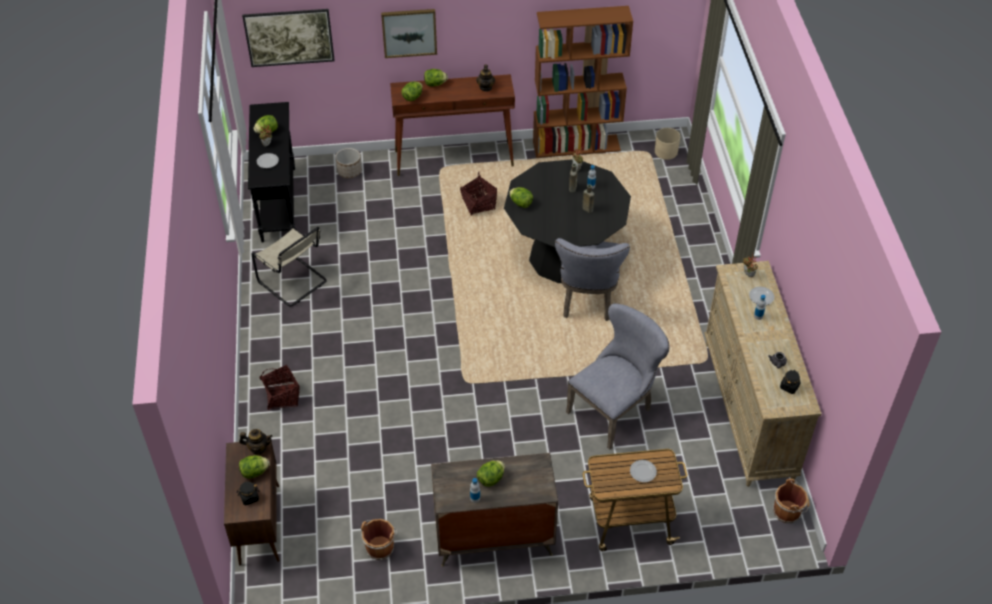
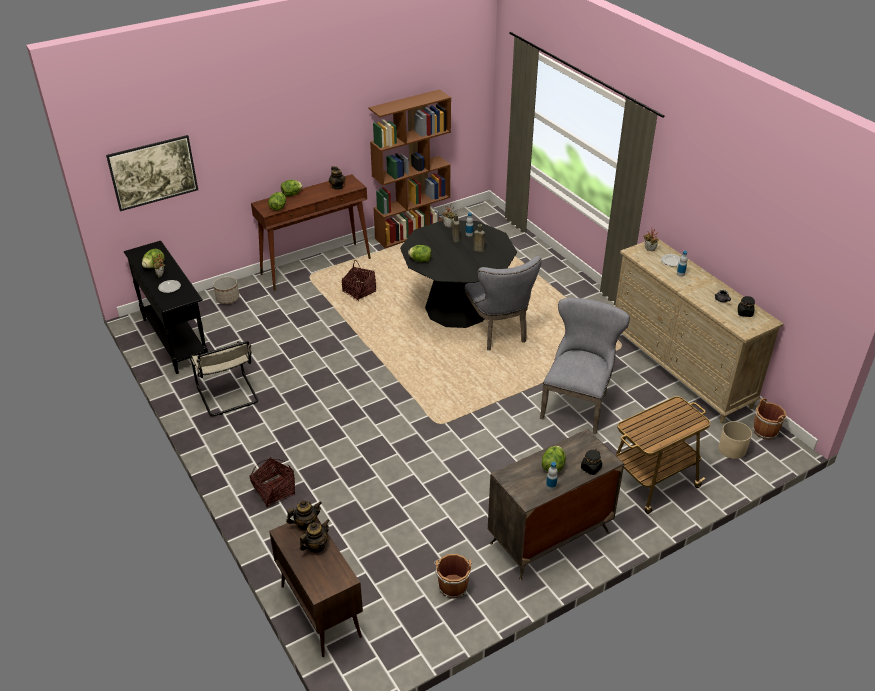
camera: 25 degrees left, 10 degrees down
black jar [236,482,259,505] -> black jar moved to [581,449,602,475]
lettuce [239,455,270,479] -> teapot [300,519,330,553]
beige chair [252,227,327,306] -> beige chair turned 45 degrees clockwise [190,341,258,416]
picture [381,9,437,58] -> none
plate [630,460,657,482] -> none
beige planter [655,128,680,160] -> beige planter moved to [719,421,752,459]

